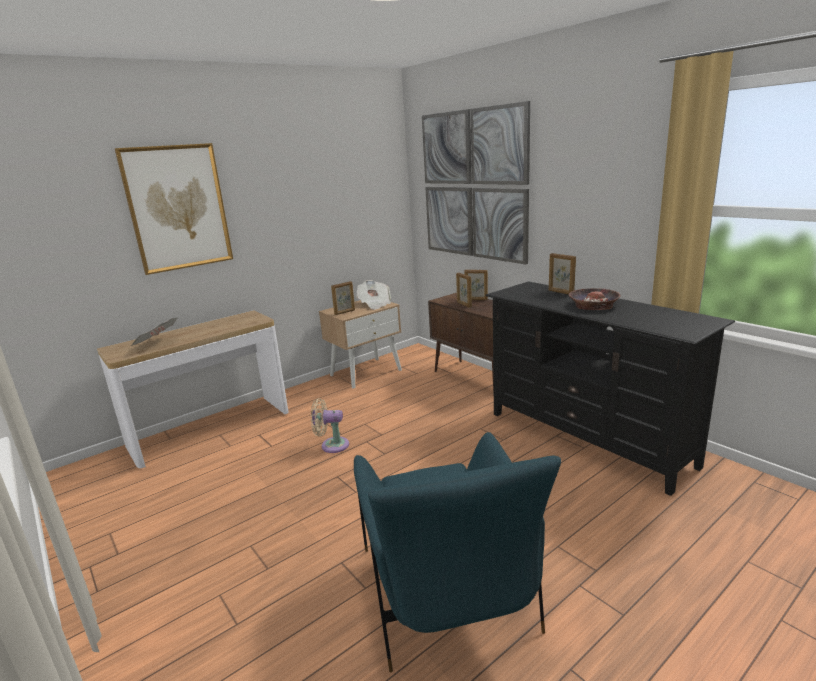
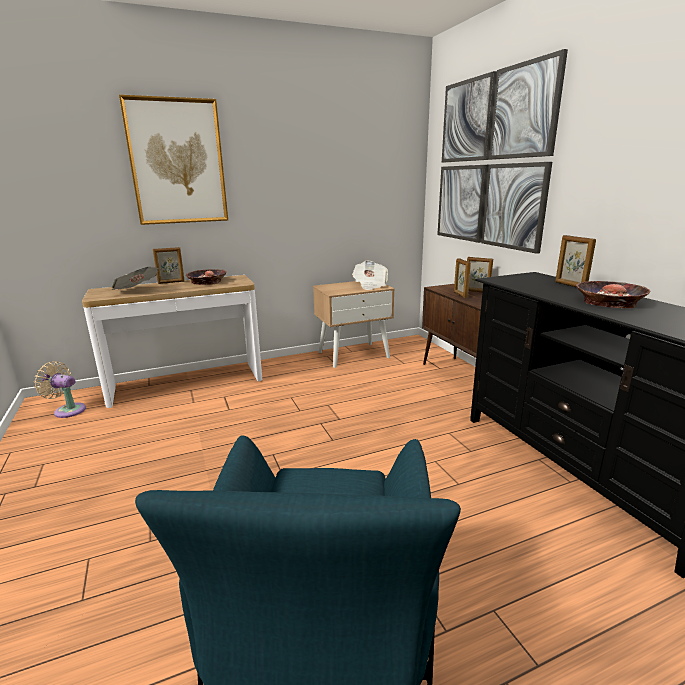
camera: 15 degrees right, 0 degrees up
beige fan [311,398,349,453] -> beige fan moved to [34,361,86,418]
picture frame [331,281,355,315] -> picture frame moved to [153,247,185,284]
none -> bowl [186,269,227,285]

